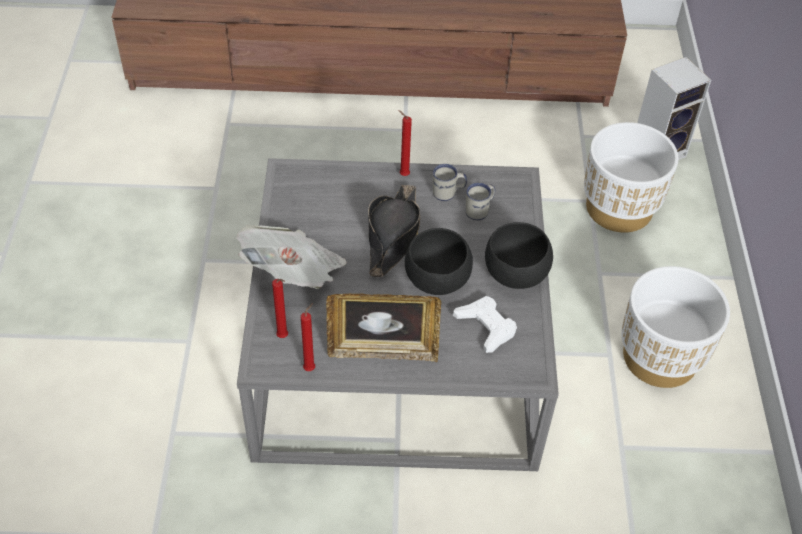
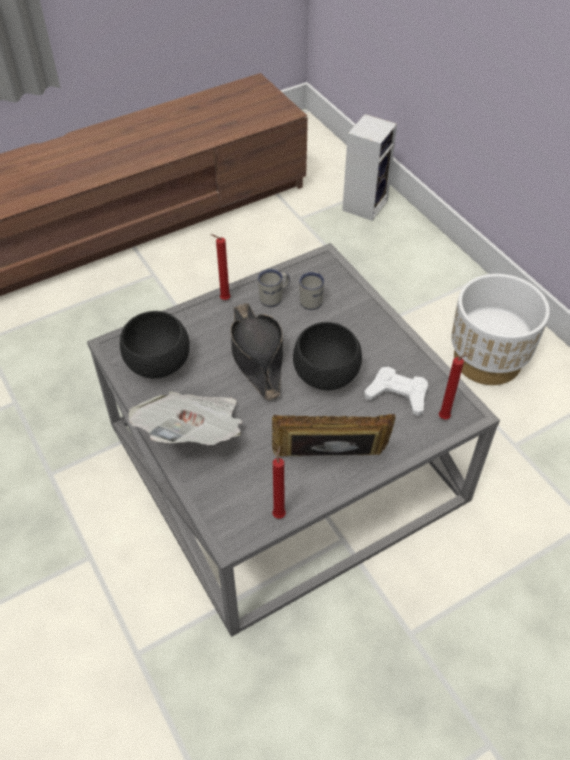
camera: 30 degrees left, 0 degrees up
red candle [272,279,288,338] -> red candle moved to [439,354,472,419]
picture frame [326,293,441,362] -> picture frame turned 150 degrees counterclockwise [272,414,396,457]
black bowl [485,222,553,289] -> black bowl moved to [120,311,190,378]
white planter [584,122,679,233] -> none

